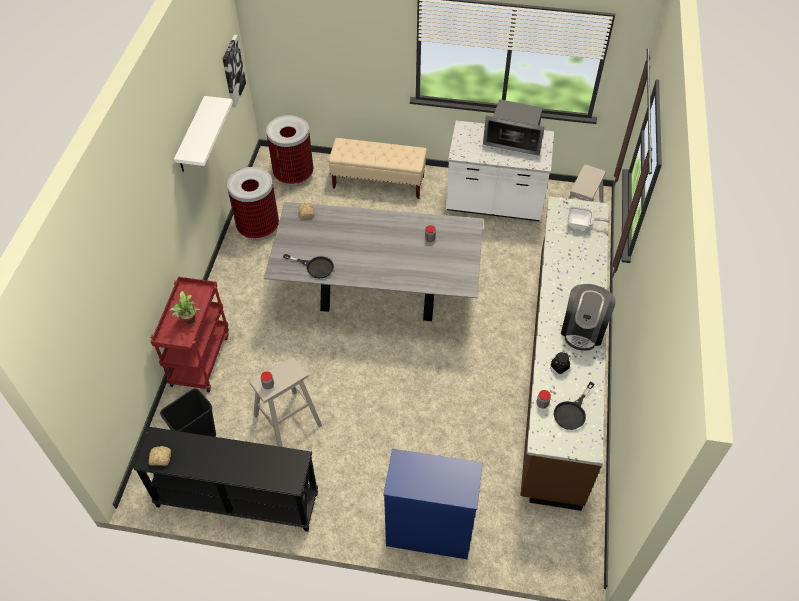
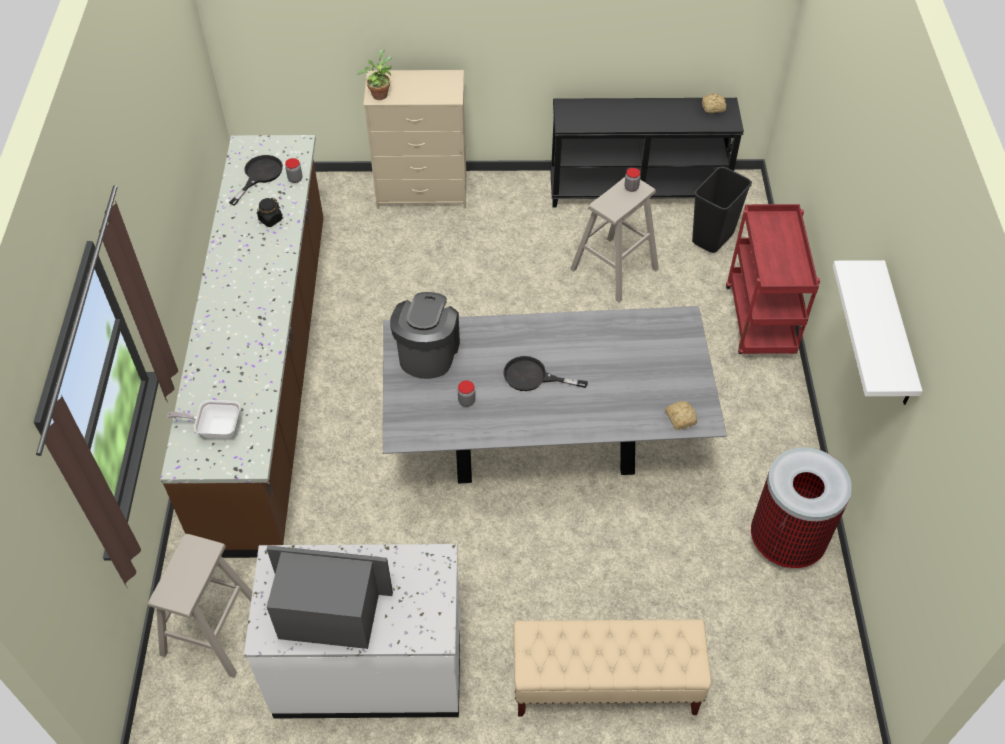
camera: 170 degrees right, 0 degrees up
potted plant [169,290,201,324] -> potted plant moved to [357,49,392,100]
picture [223,35,246,107] -> none
trash can [266,115,313,187] -> none
black frying pan [283,254,334,278] -> black frying pan moved to [503,356,588,391]
blue dresser [383,449,483,559] -> beige dresser [363,70,466,209]
coffee machine [561,284,616,351] -> coffee machine moved to [390,292,460,379]

